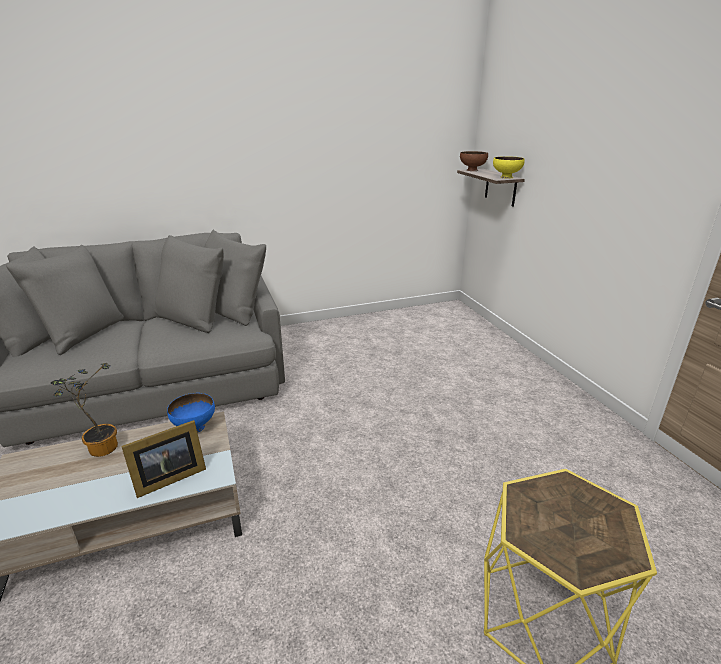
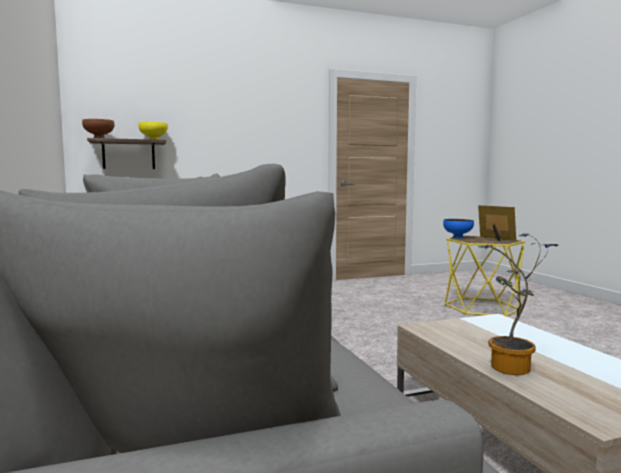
camera: 90 degrees left, 20 degrees down
picture frame [121,420,206,498] -> picture frame moved to [478,205,516,241]
blue bowl [167,393,215,433] -> blue bowl moved to [443,219,474,239]

